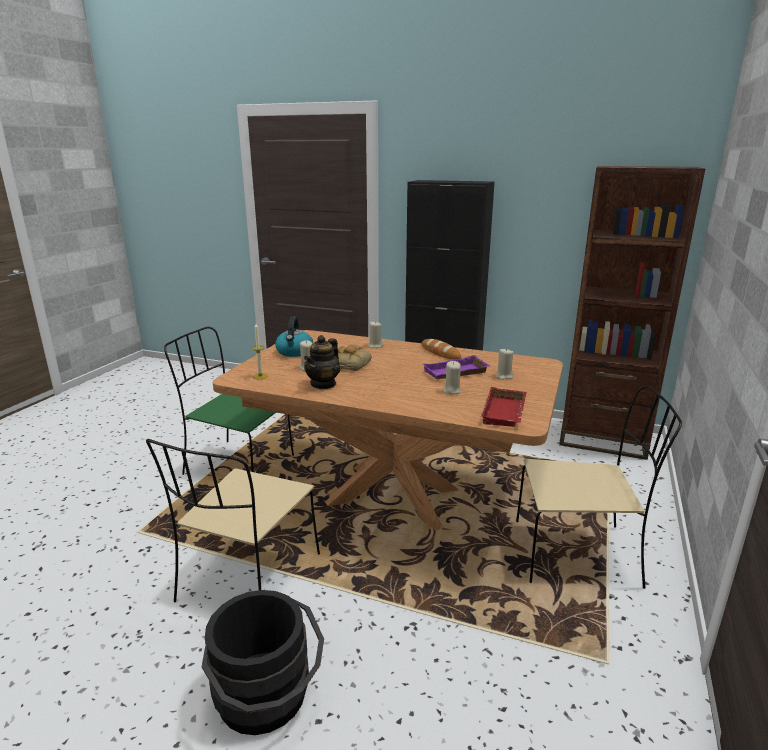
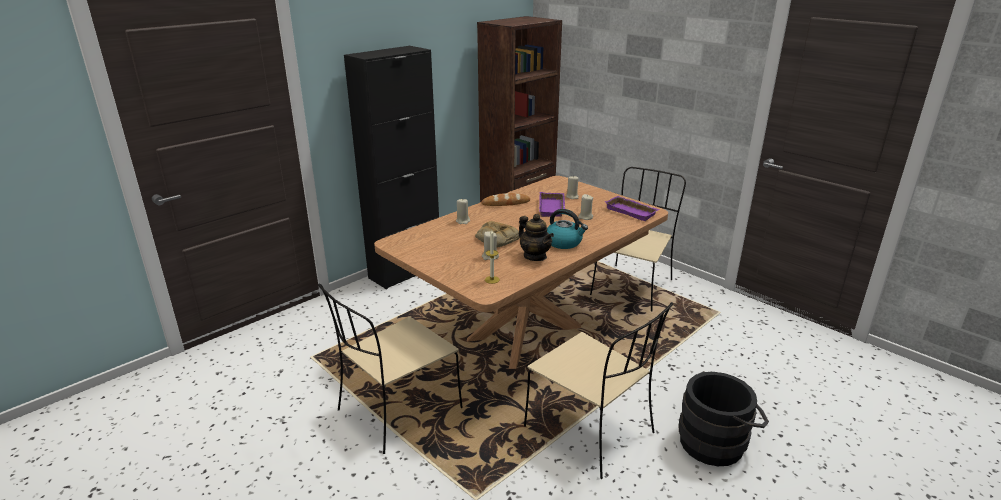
camera: 65 degrees left, 5 degrees up
green chair [164,327,294,475] -> beige chair [318,283,463,454]
kettle [275,317,313,357] -> kettle moved to [547,209,588,249]
red tray [481,387,526,427] -> purple tray [605,196,659,221]

